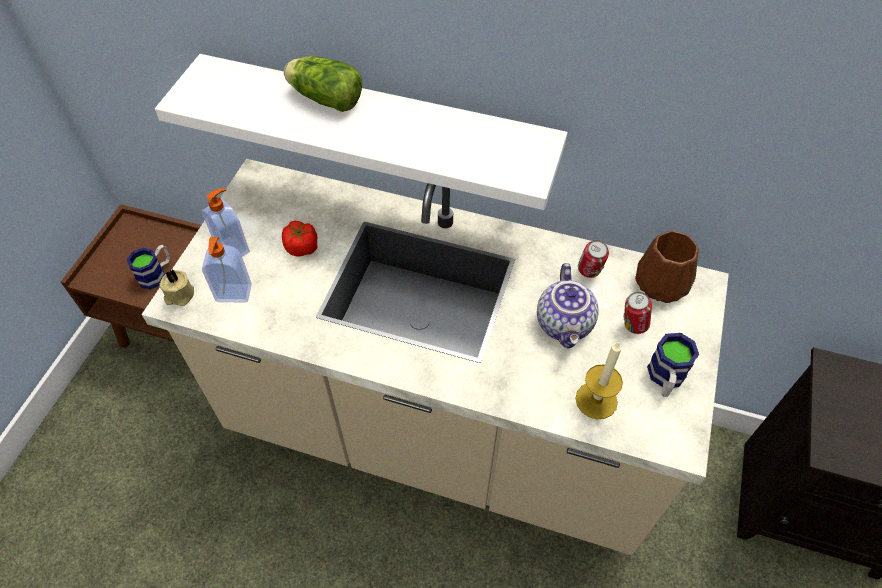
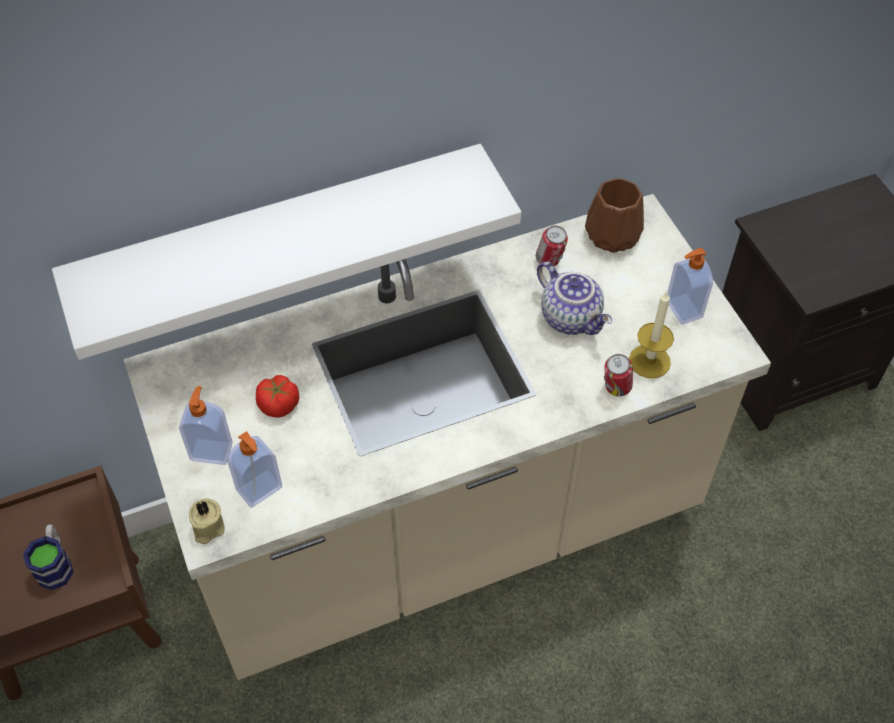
camera: 40 degrees left, 0 degrees up
lettuce [284,56,362,112] -> none
can [623,292,652,334] -> can moved to [604,354,633,396]
mug [647,333,699,397] -> soap dispenser [667,248,713,325]

